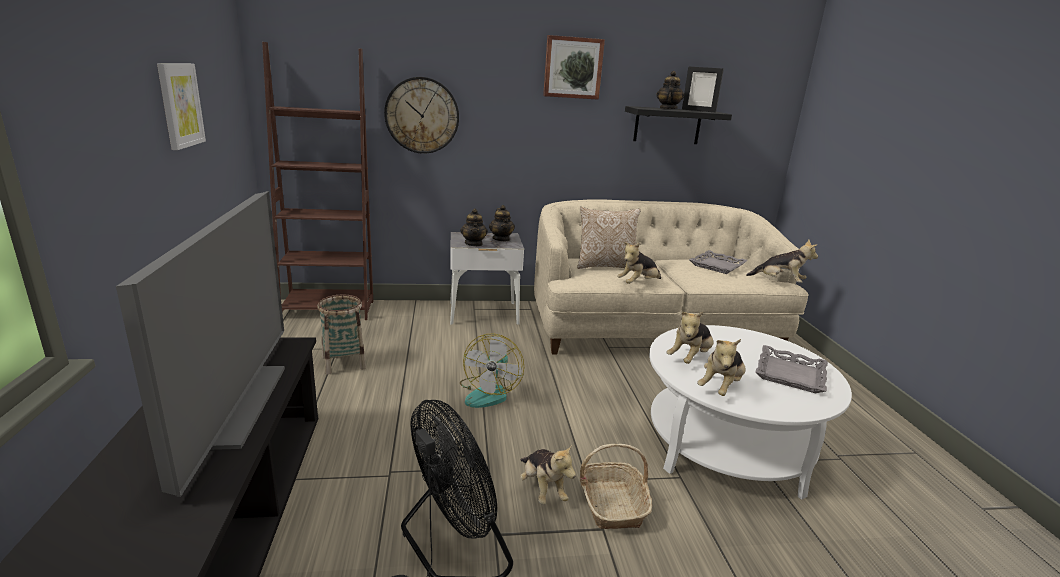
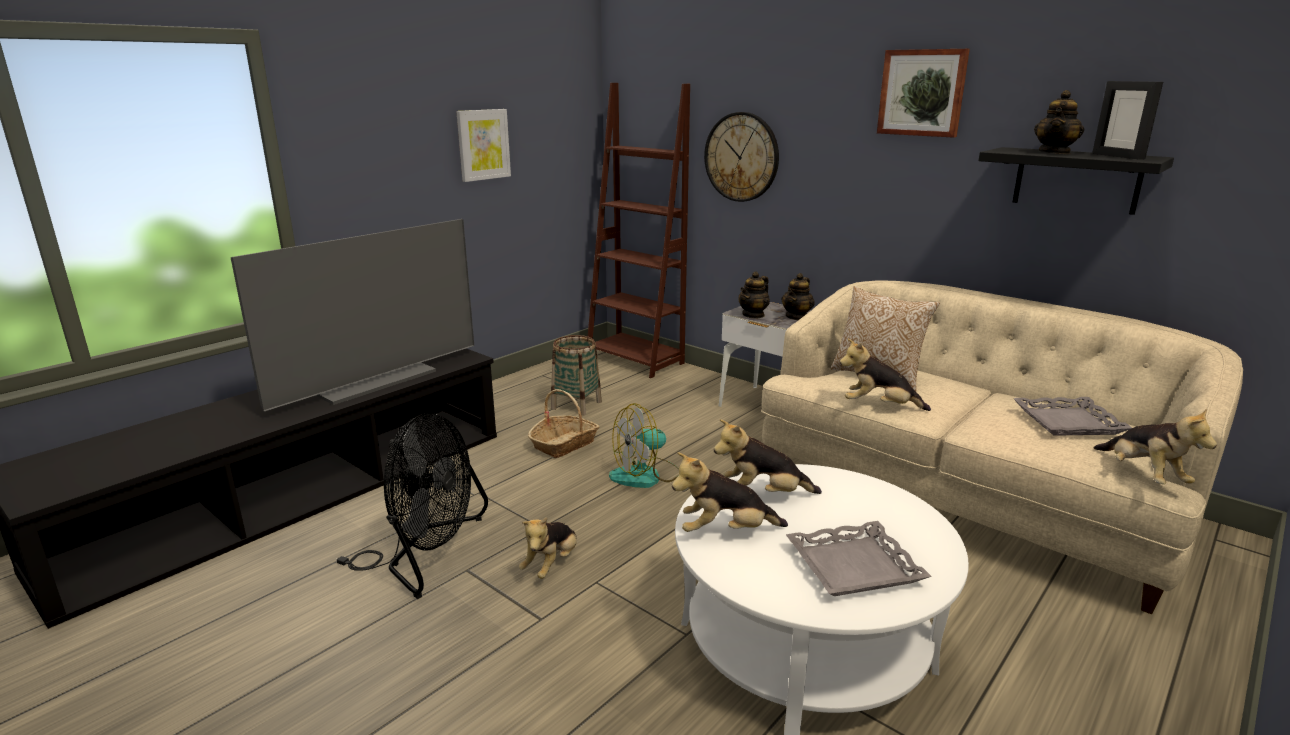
camera: 50 degrees right, 0 degrees up
basket [580,444,652,529] -> basket moved to [528,389,599,458]
teapot [657,71,684,109] -> teapot turned 150 degrees clockwise [1034,90,1084,154]

